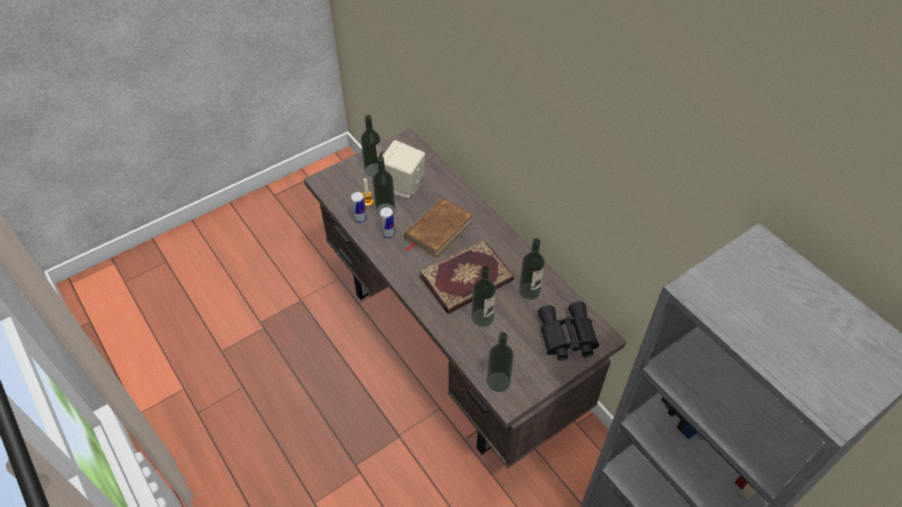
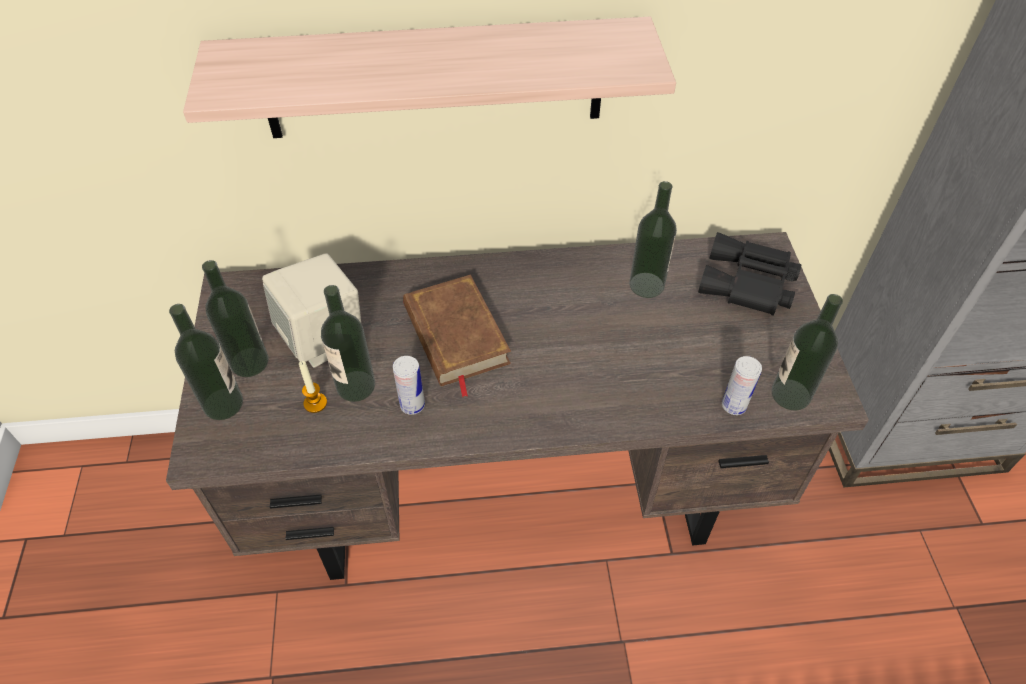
camera: 60 degrees left, 0 degrees up
can [351,192,367,223] -> can moved to [722,356,762,415]
book [419,239,514,314] -> none
bottle [471,266,496,327] -> bottle moved to [169,304,243,420]
none -> shelf [183,17,676,138]

